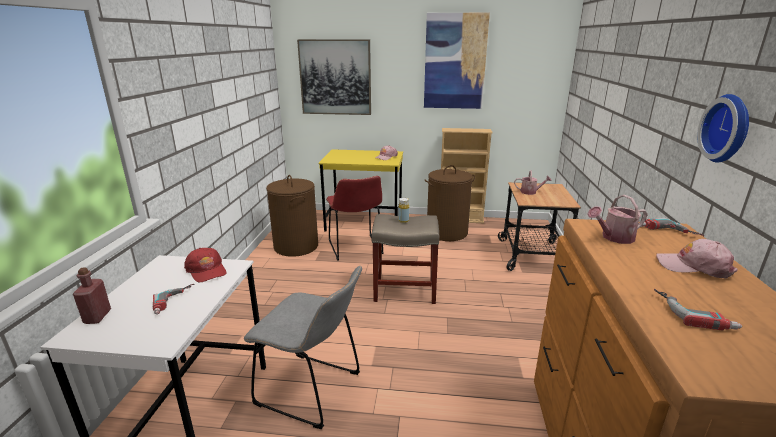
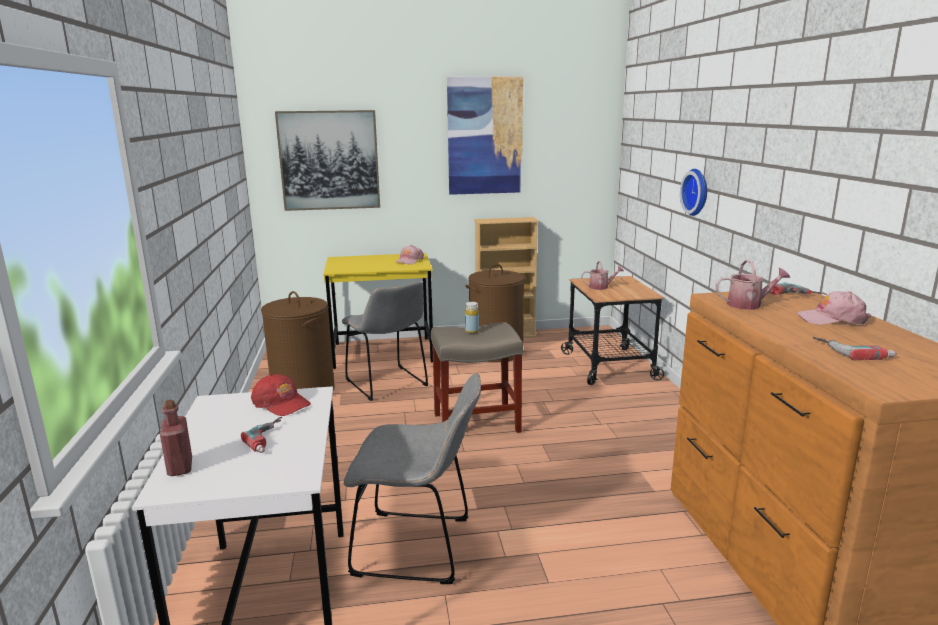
camera: 15 degrees left, 5 degrees down
red chair [326,176,384,261] -> grey chair [342,281,428,401]
watering can [587,195,648,244] -> watering can turned 150 degrees counterclockwise [715,260,791,310]
wall clock [697,94,749,162] -> wall clock moved to [680,169,707,216]

